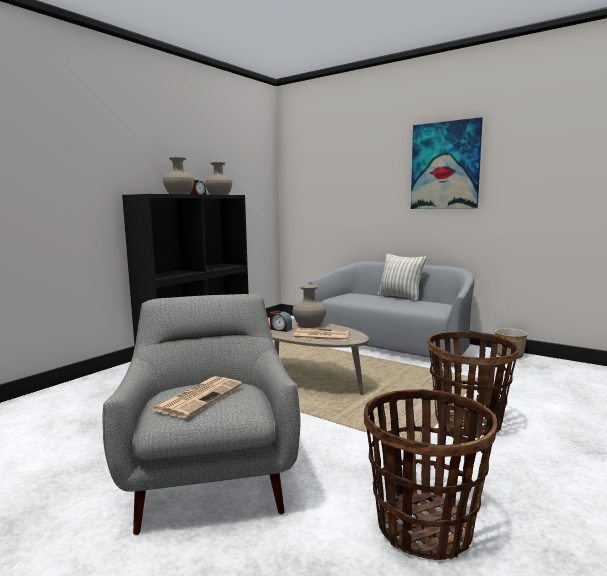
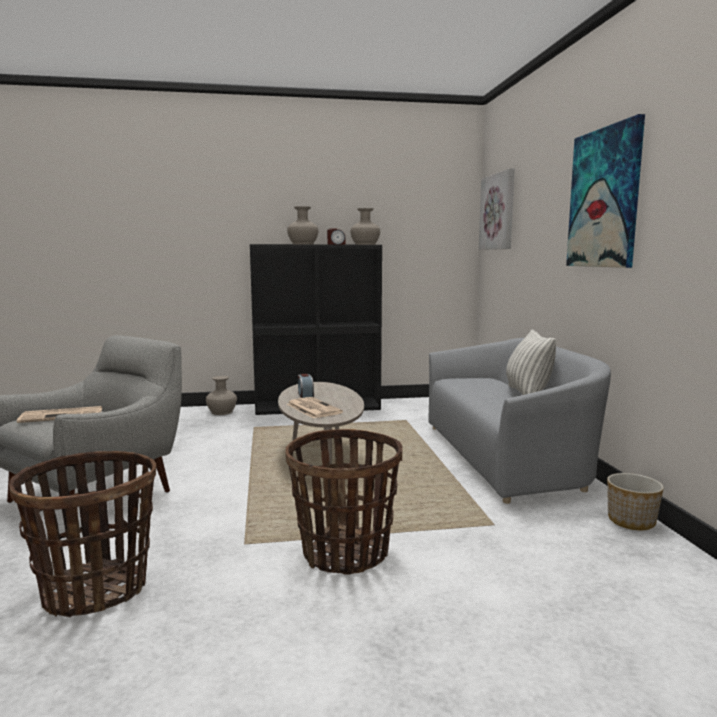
camera: 45 degrees right, 0 degrees up
beige vase [292,285,326,328] -> beige vase moved to [206,376,237,415]
none -> picture [479,168,515,250]

